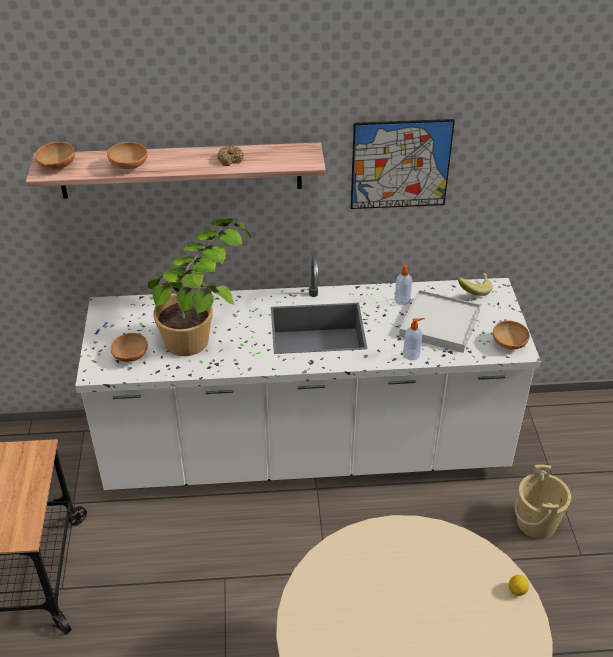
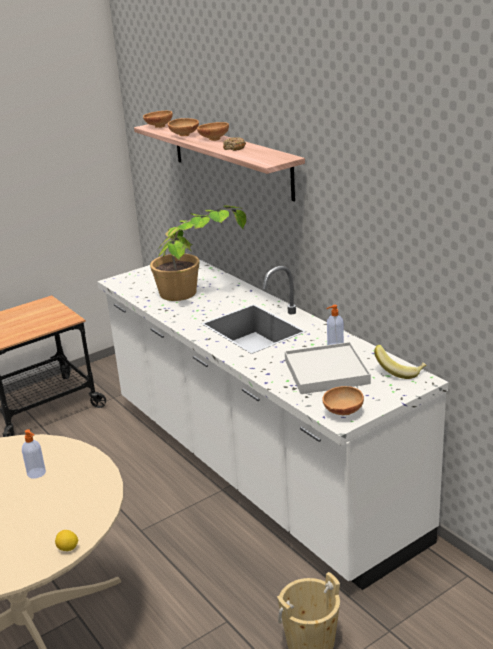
camera: 60 degrees right, 15 degrees down
brown bowl [111,333,148,362] -> brown bowl moved to [197,122,229,141]
picture [350,119,455,209] -> none
soap dispenser [403,318,425,361] -> soap dispenser moved to [22,429,46,479]

